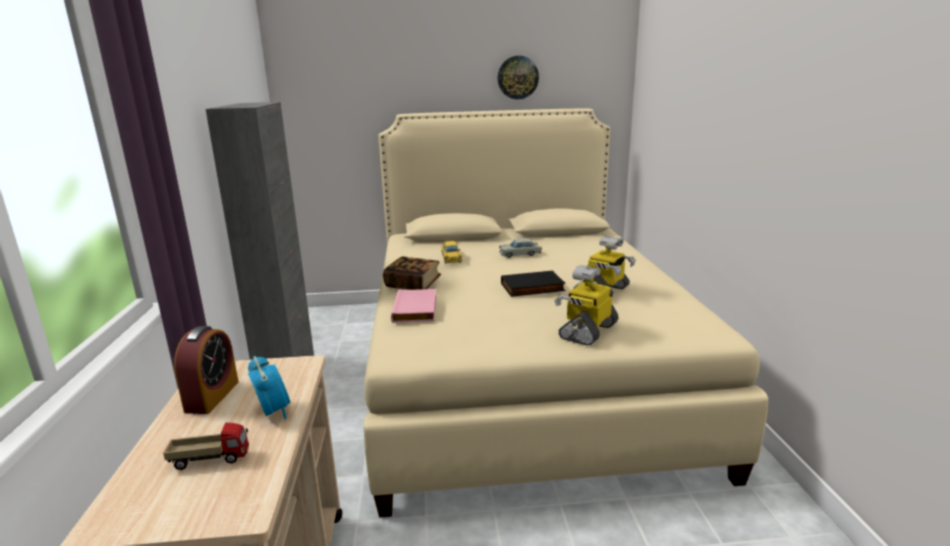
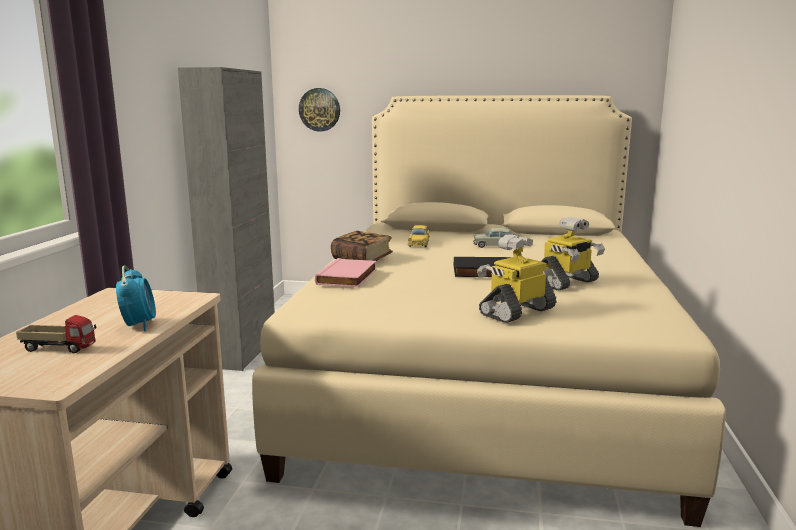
camera: 15 degrees right, 5 degrees down
alarm clock [174,326,238,414] -> none
wall clock [498,56,539,99] -> wall clock moved to [299,88,340,132]

